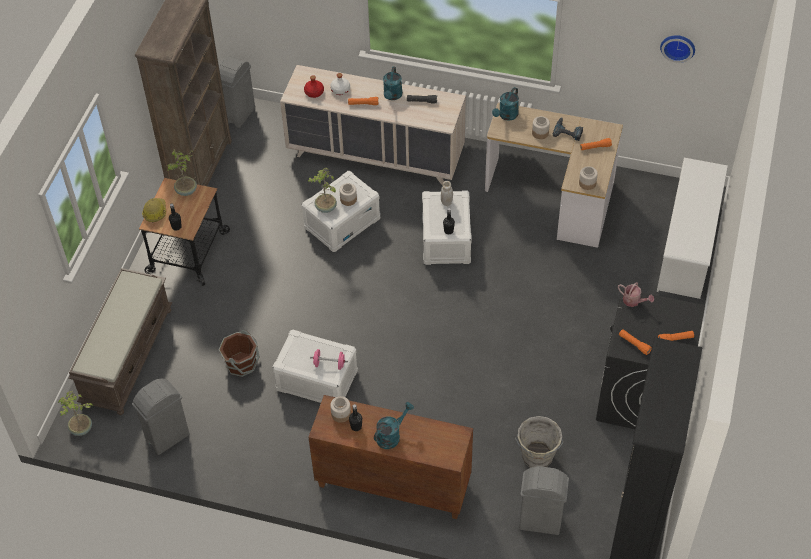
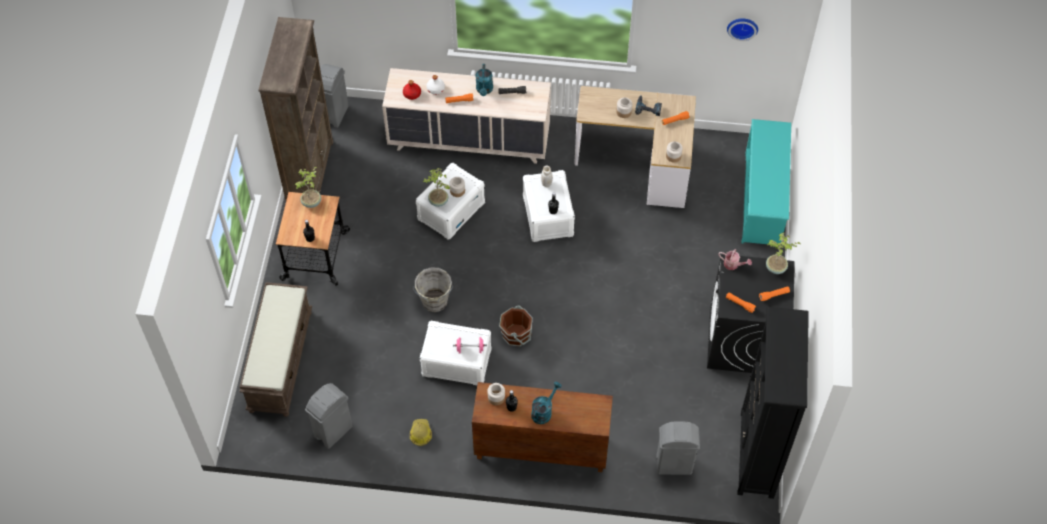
camera: 10 degrees left, 5 degrees up
potted plant [58,390,93,436] -> potted plant moved to [766,232,800,274]
hard hat [142,198,166,222] -> hard hat moved to [410,419,432,446]
brown bucket [219,330,260,377] -> brown bucket moved to [499,306,533,347]
turquoise watering can [492,87,519,121] -> none
grey bucket [515,416,564,468] -> grey bucket moved to [413,267,453,312]
white shoe rack [657,158,728,299] -> turquoise shoe rack [741,119,791,244]

